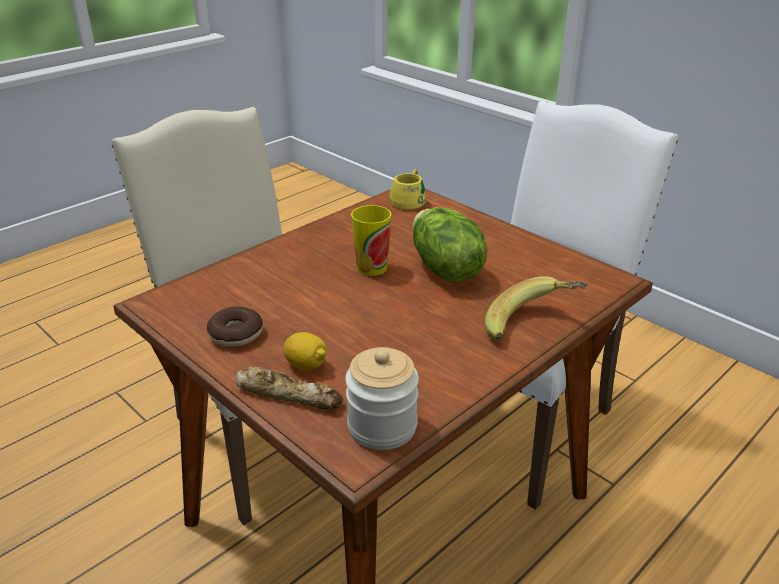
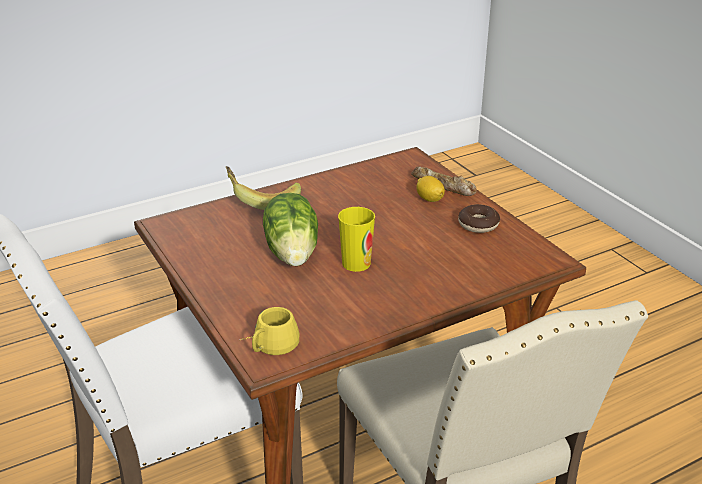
camera: 165 degrees left, 0 degrees up
jar [345,347,419,450] -> none

